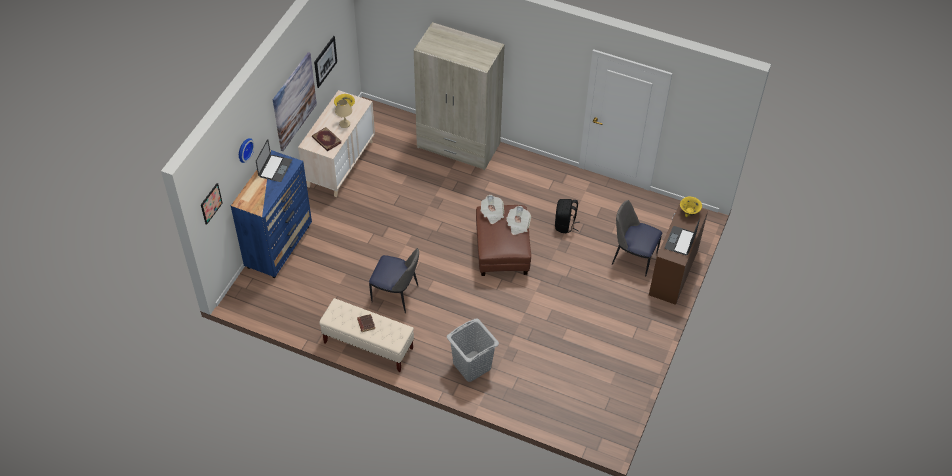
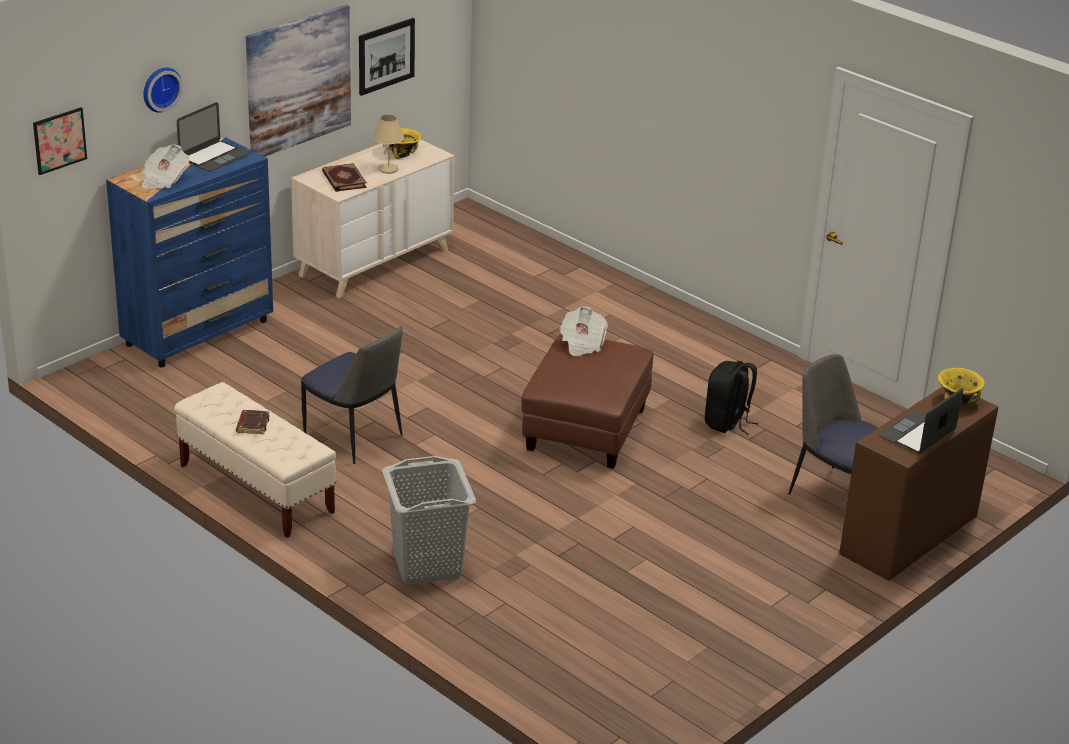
camera: 20 degrees right, 20 degrees down
beige wardrobe [414,22,505,170] -> none
newspaper [506,206,531,235] -> newspaper moved to [142,144,189,189]

